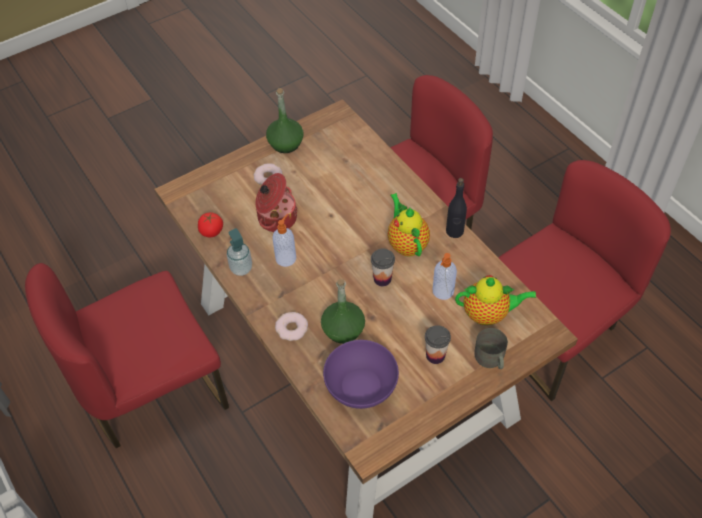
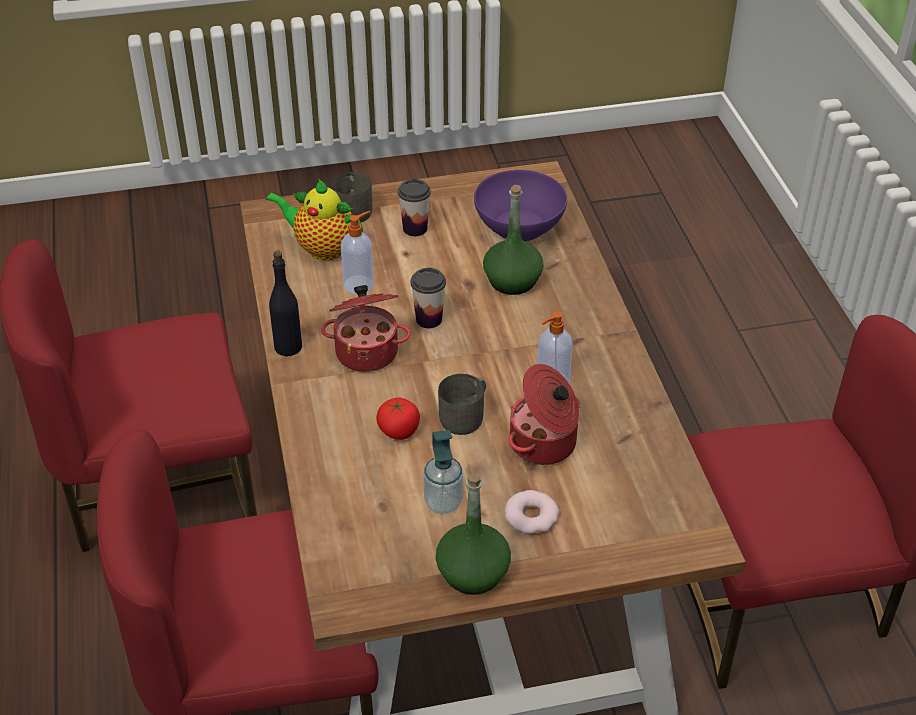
camera: 160 degrees left, 10 degrees down
tomato [198,212,223,237] -> tomato moved to [376,398,420,440]
soap dispenser [227,228,252,276] -> soap dispenser moved to [423,430,463,514]
donut [275,312,308,341] -> none
teapot [388,193,430,257] -> cooking pot [321,285,411,372]
none -> grey mug [438,374,486,435]

